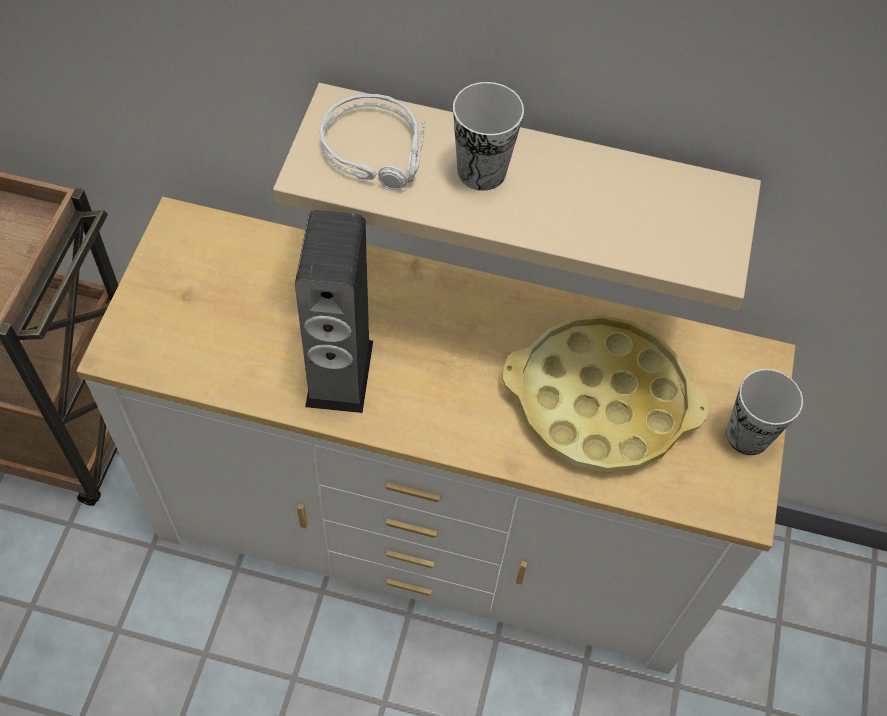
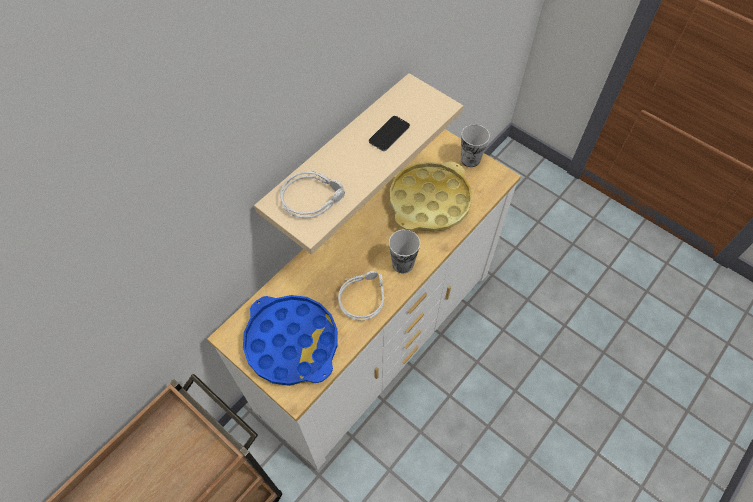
camera: 60 degrees left, 0 degrees up
speaker [295,210,373,413] -> grey headphones [338,271,384,320]
cup [453,82,524,191] -> cup moved to [389,229,420,273]
none -> blue tray [243,295,338,386]
none -> phone [369,116,410,151]

